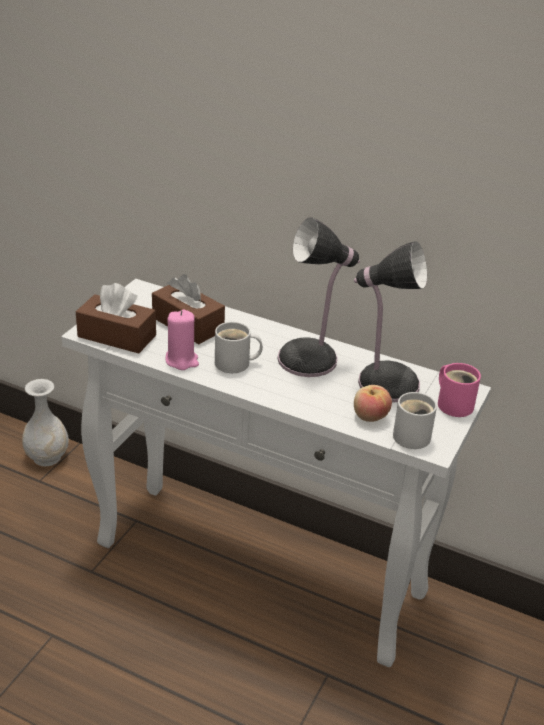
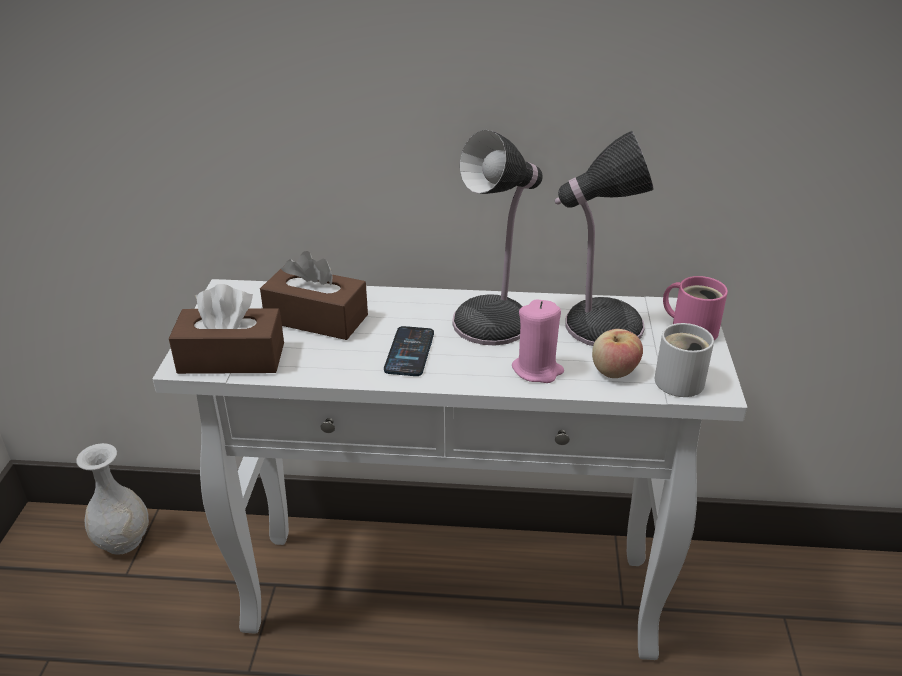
camera: 20 degrees left, 0 degrees up
pink candle [166,310,199,370] -> pink candle moved to [512,300,564,383]
white mug [215,322,263,373] -> phone [384,326,434,376]

